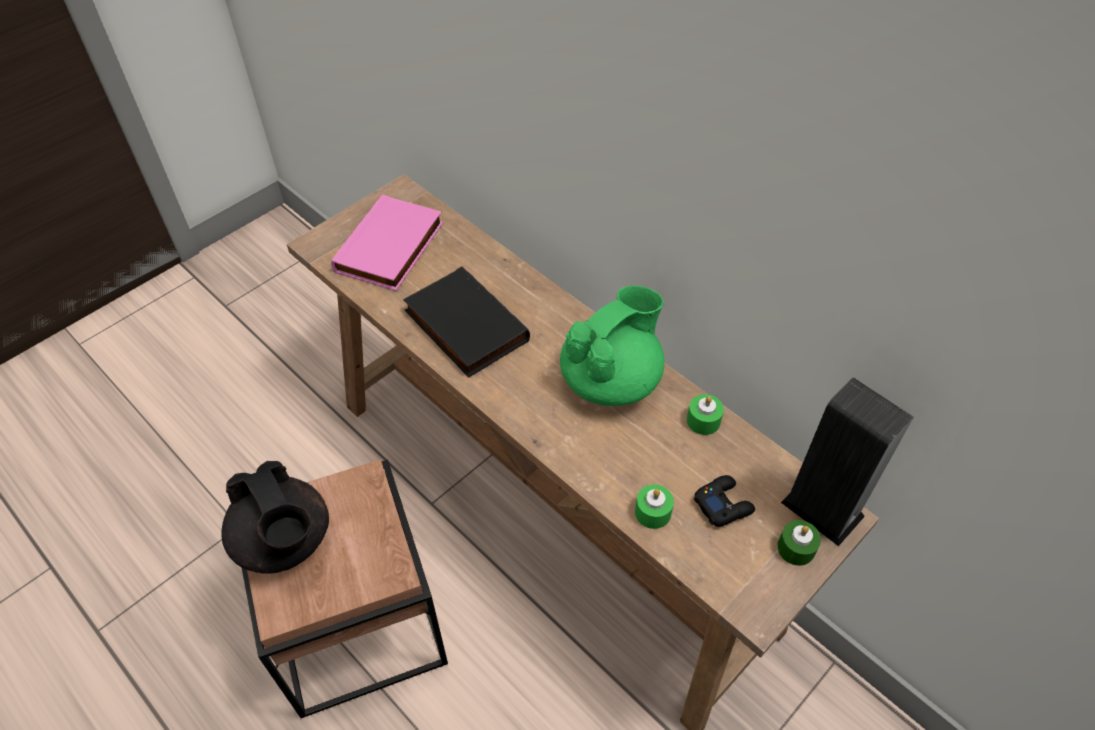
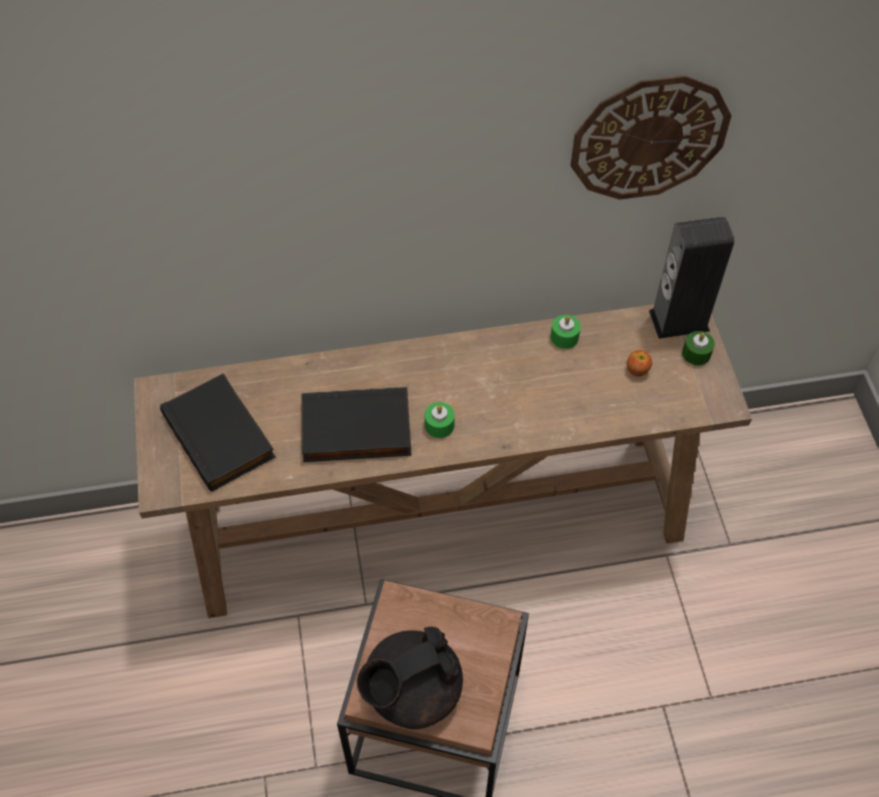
camera: 55 degrees left, 5 degrees up
black teapot [221,461,329,574] -> black teapot turned 150 degrees clockwise [357,626,463,729]
pink book [331,194,443,291] -> black book [160,373,276,491]
green teapot [560,286,664,406] -> none
green candle [635,484,674,529] -> green candle moved to [425,402,455,438]
black game controller [694,475,755,527] -> apple [627,350,652,376]
none -> wall clock [571,75,732,200]

